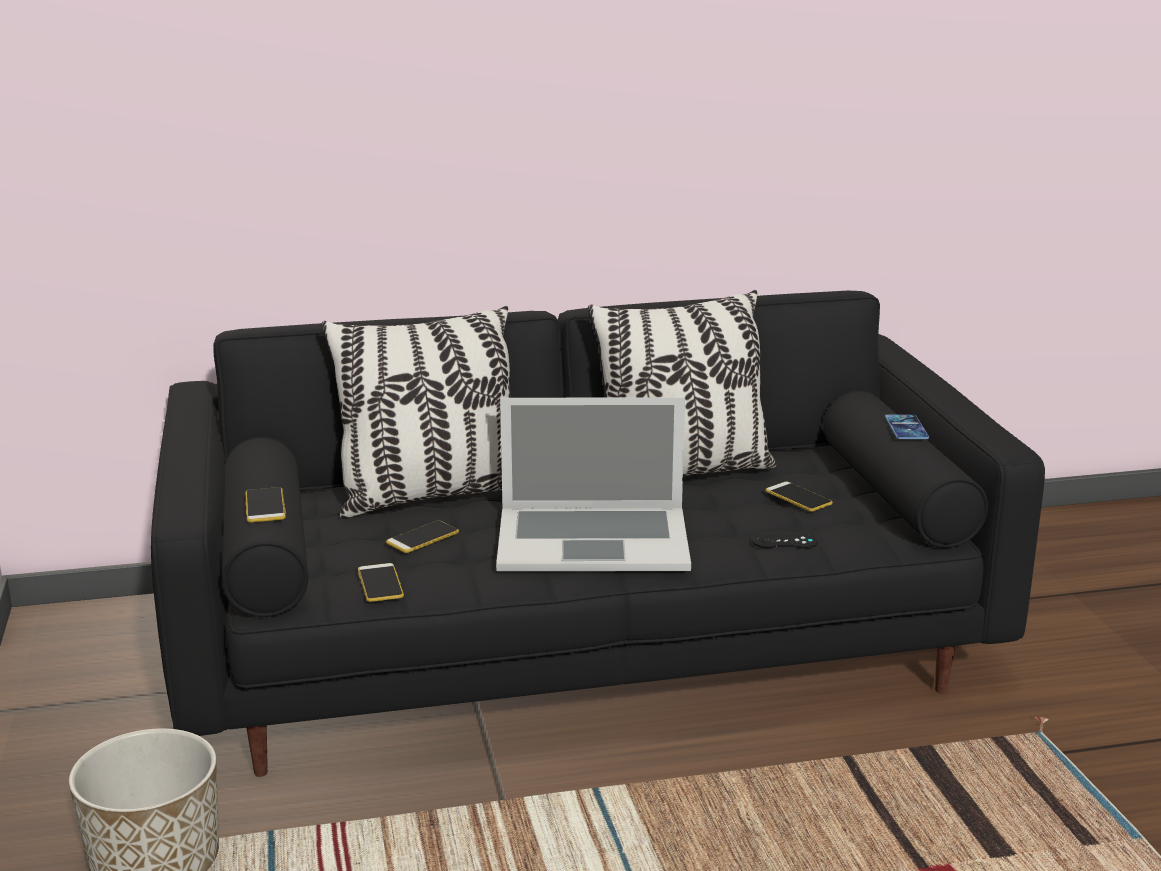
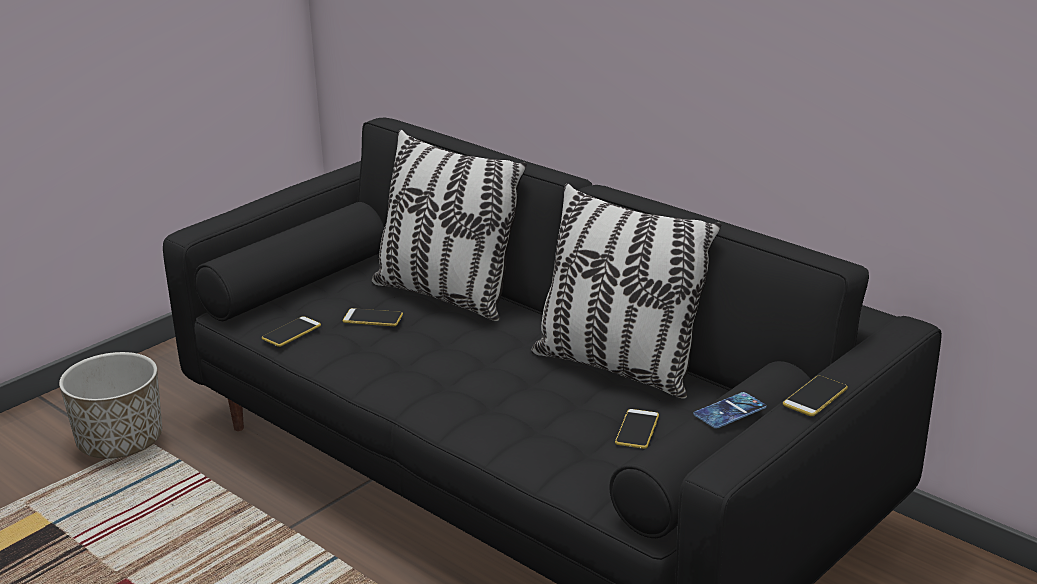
camera: 55 degrees right, 5 degrees up
phone [245,487,286,523] -> phone moved to [783,376,848,416]
laptop [496,397,691,571] -> none
black game controller [752,534,818,548] -> none

